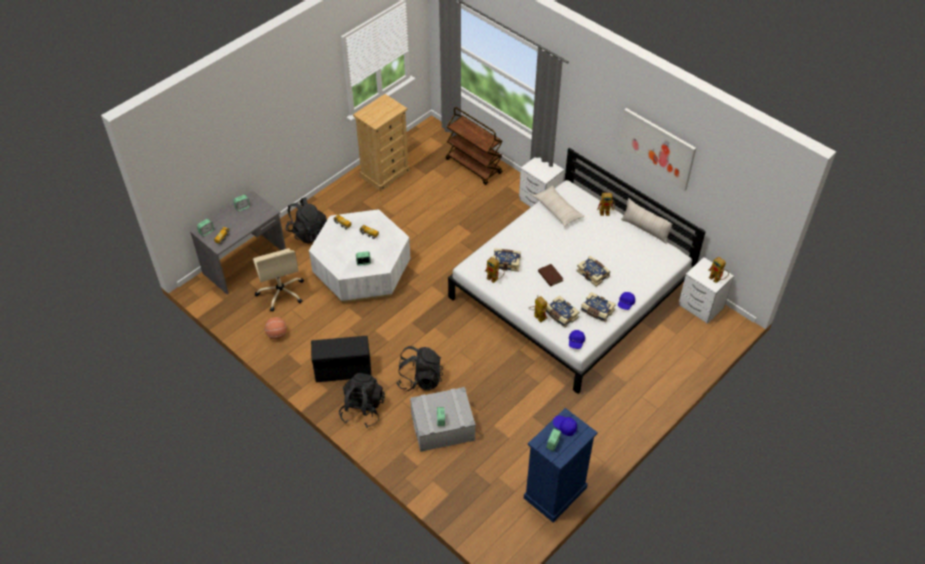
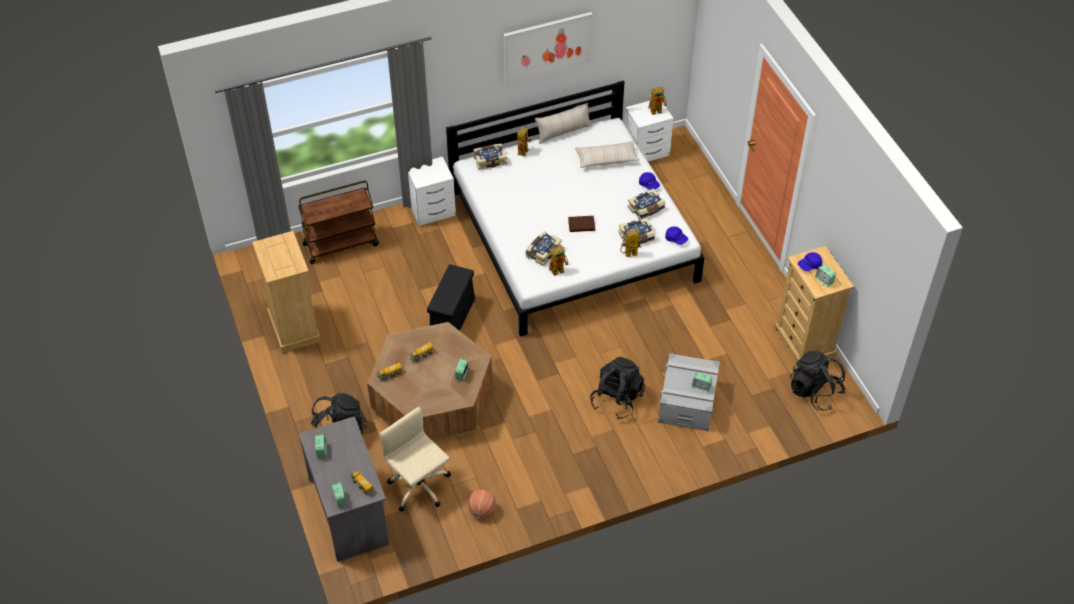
camera: 65 degrees left, 0 degrees up
beige office chair [253,248,304,311] -> beige office chair turned 135 degrees counterclockwise [380,407,451,512]
white coffee table [309,209,410,303] -> brown coffee table [367,322,492,442]
black storage box [311,336,371,382] -> black storage box moved to [427,264,475,331]
black backpack [339,373,385,428] -> black backpack moved to [790,351,845,411]
blue dresser [524,408,598,522] -> beige dresser [774,246,854,363]
beige pillow [532,185,585,227] -> beige pillow moved to [575,141,639,168]
book [576,256,610,286] -> book moved to [473,143,507,170]

